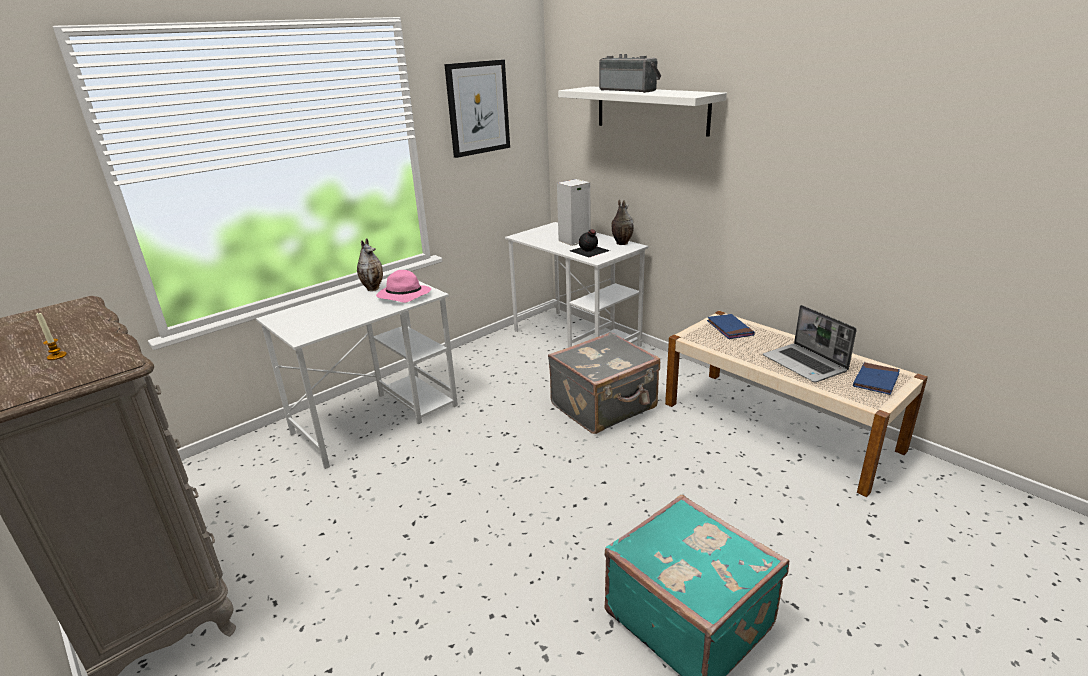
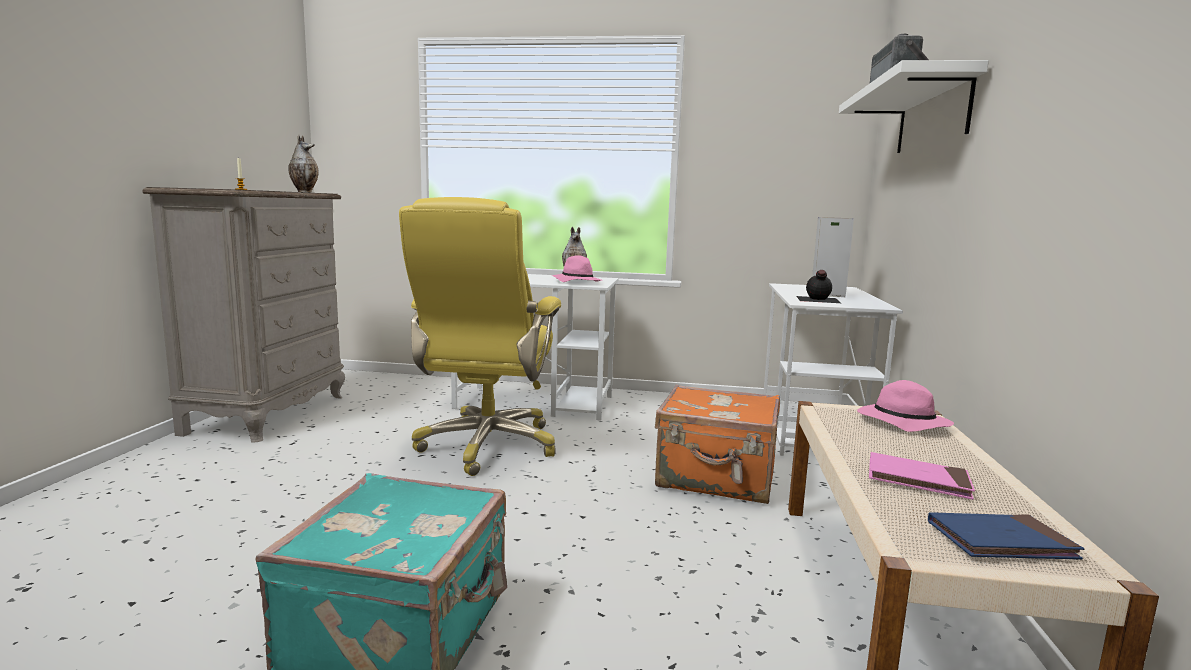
camera: 50 degrees right, 15 degrees down
picture [444,60,510,158] -> none
grey suitcase [548,332,660,434] -> orange suitcase [655,384,780,504]
vase [612,200,634,245] -> vase moved to [288,135,319,192]
blue book [707,314,755,339] -> pink hat [857,380,954,432]
laptop [763,305,857,383] -> pink book [869,452,975,500]
none -> yellow office chair [399,197,561,476]

